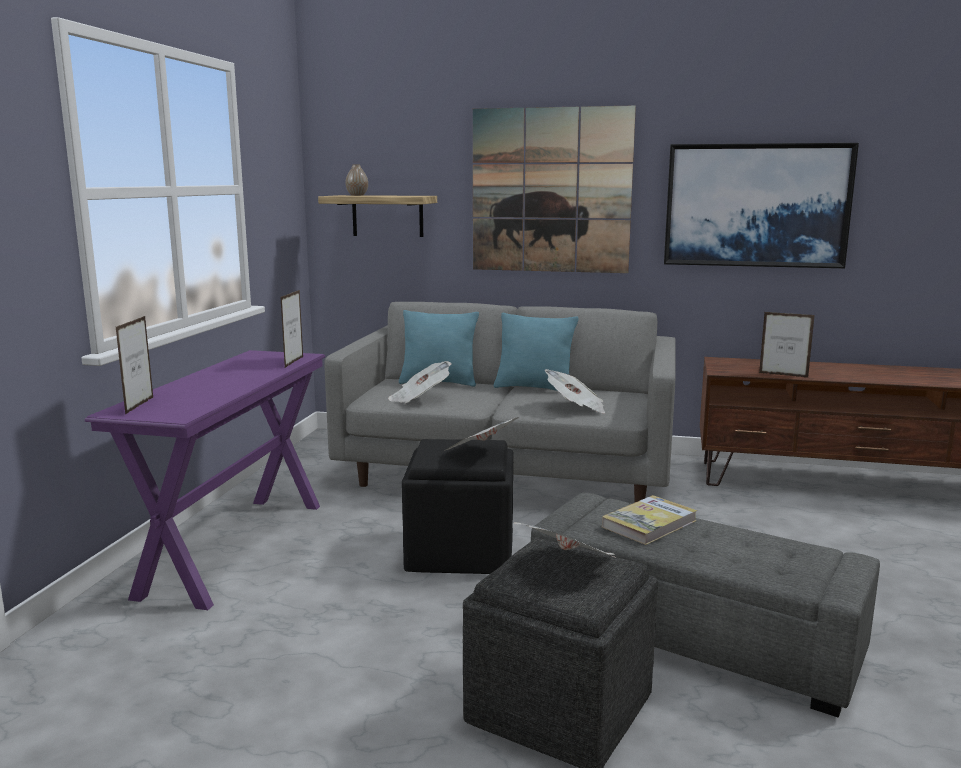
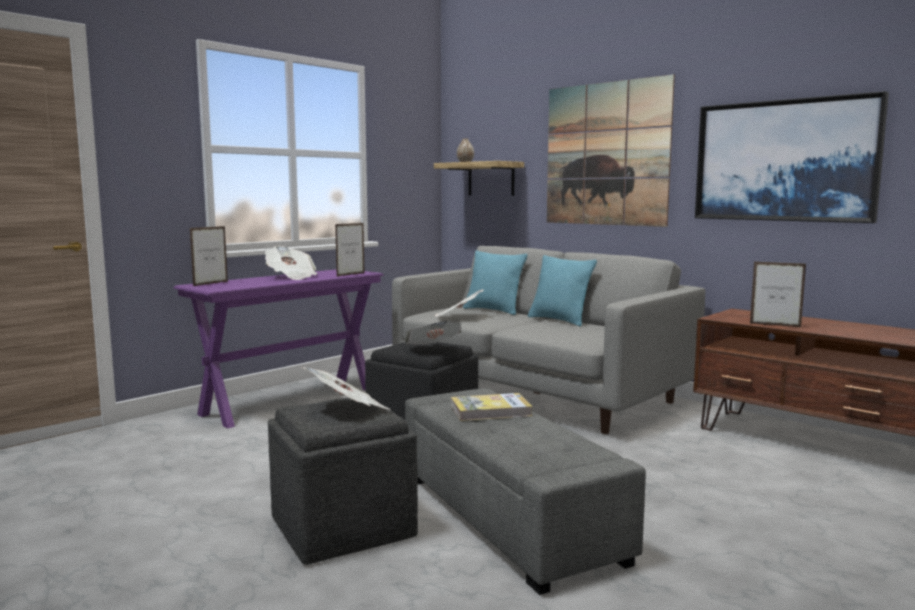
camera: 30 degrees right, 5 degrees down
newspaper [545,369,605,414] -> newspaper moved to [265,246,317,280]
picture frame [759,312,815,378] -> picture frame turned 150 degrees clockwise [750,262,806,327]

